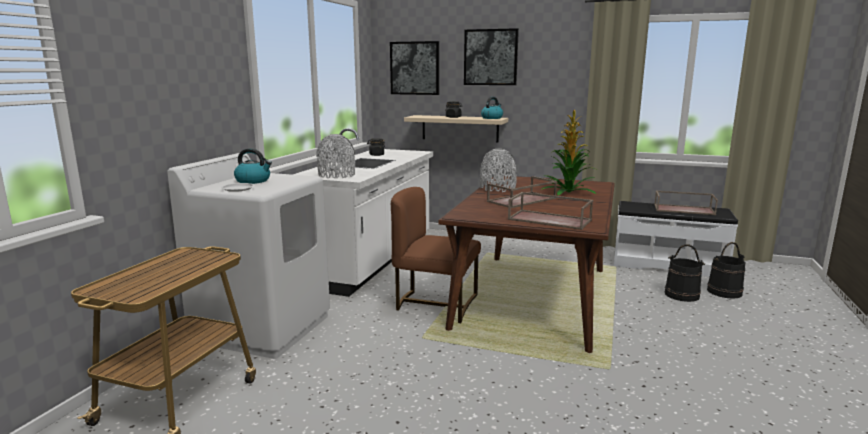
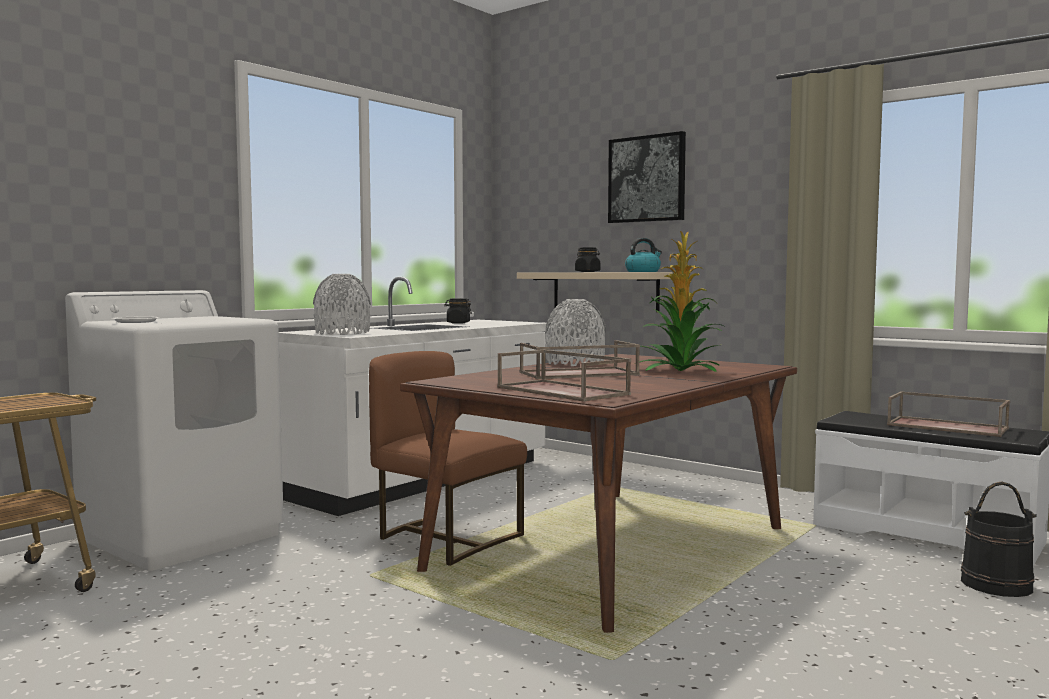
camera: 20 degrees right, 10 degrees down
kettle [234,148,272,184] -> none
picture [390,41,439,95] -> none
black bucket [665,244,705,302] -> none

